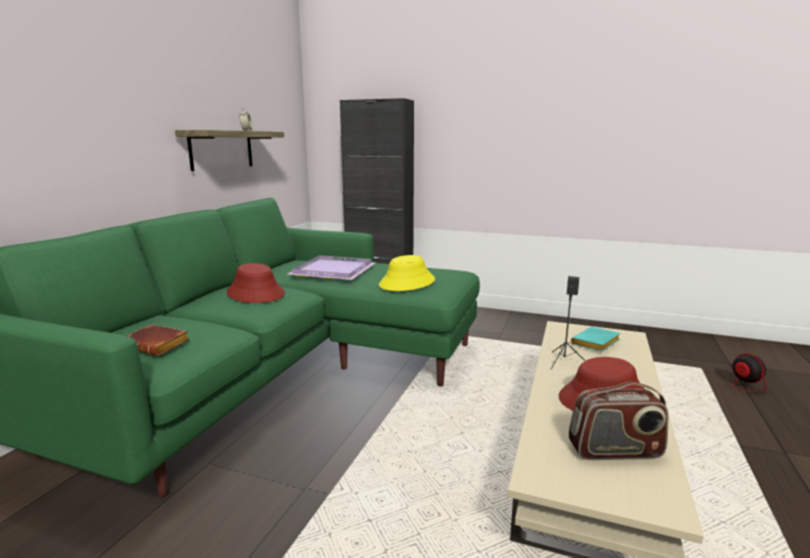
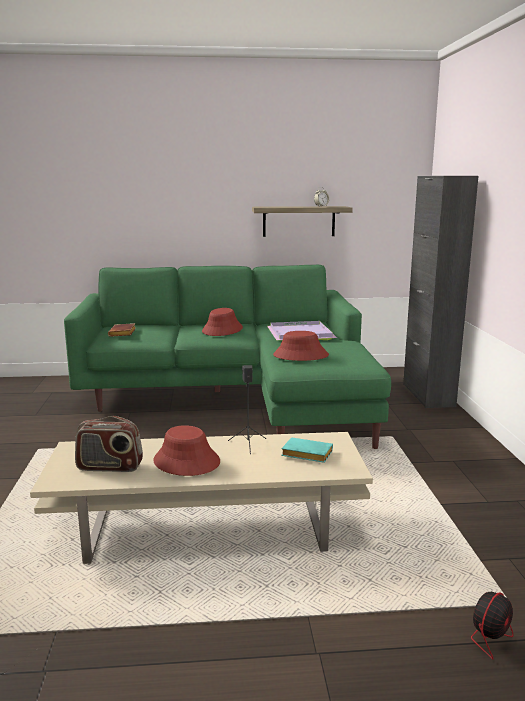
camera: 65 degrees right, 0 degrees up
yellow hat [379,255,435,291] -> red hat [273,331,329,361]
radio [569,382,669,460] -> radio turned 60 degrees counterclockwise [75,416,143,472]

